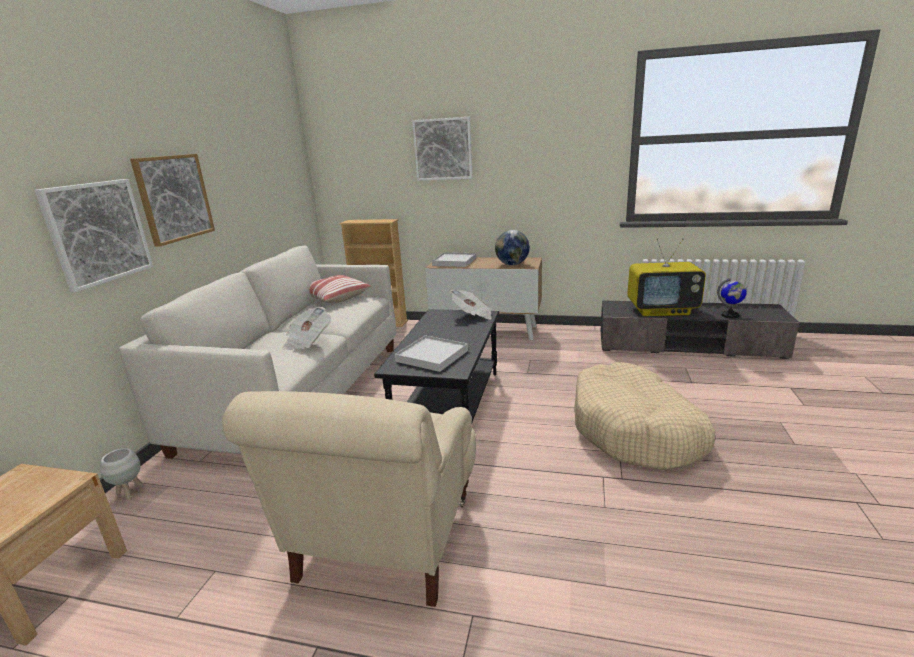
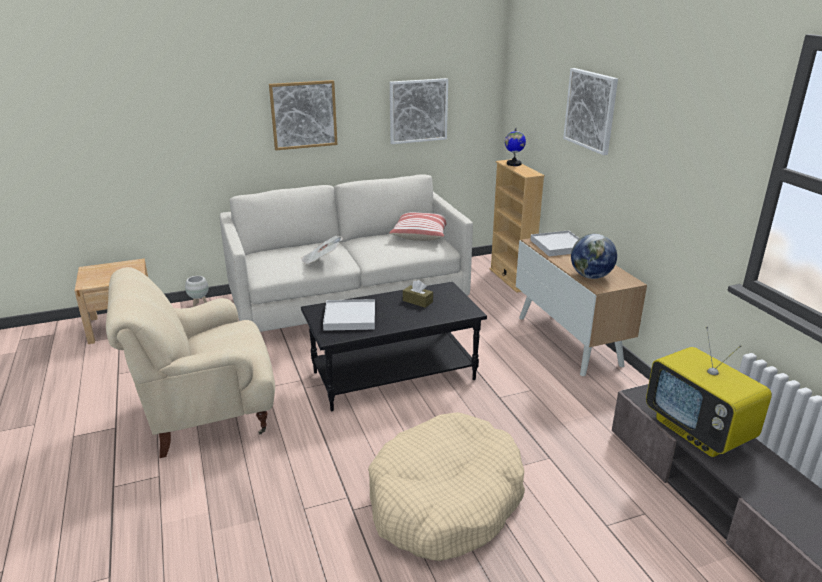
camera: 55 degrees right, 5 degrees up
picture [34,179,153,292] -> picture moved to [390,78,448,144]
newspaper [450,290,492,319] -> none
globe [717,278,747,318] -> globe moved to [505,128,526,166]
none -> brown tissue box [403,280,433,308]

